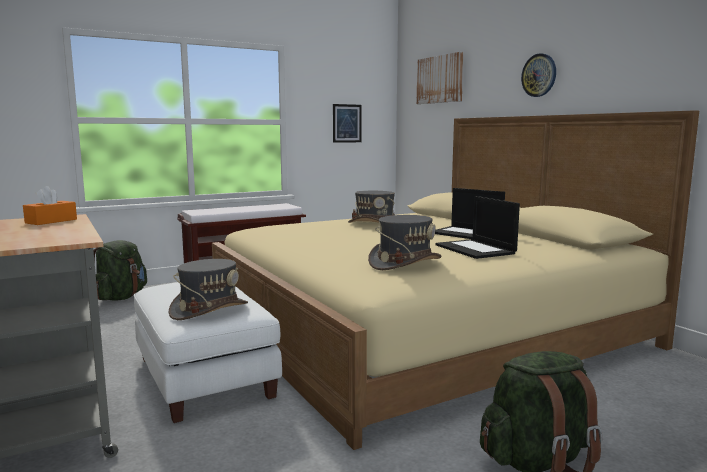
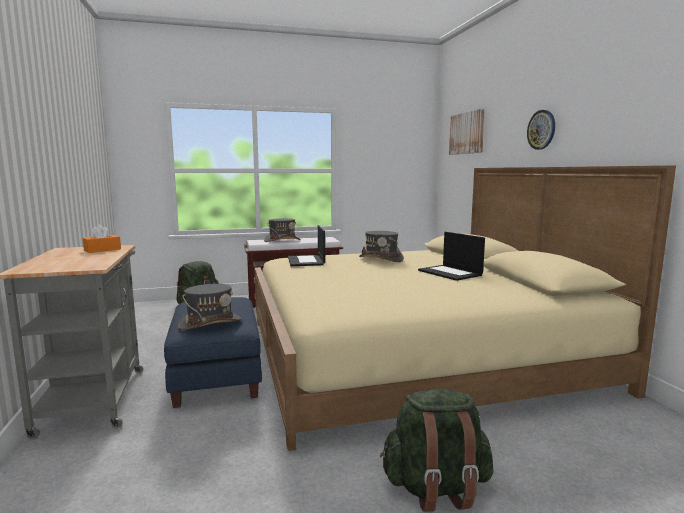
camera: 15 degrees right, 0 degrees up
white ottoman [134,282,282,423] -> blue ottoman [164,297,262,408]
picture [333,104,362,143] -> none
grey hat [368,215,441,270] -> grey hat moved to [264,218,300,242]
laptop [435,196,520,259] -> laptop moved to [288,225,325,266]

